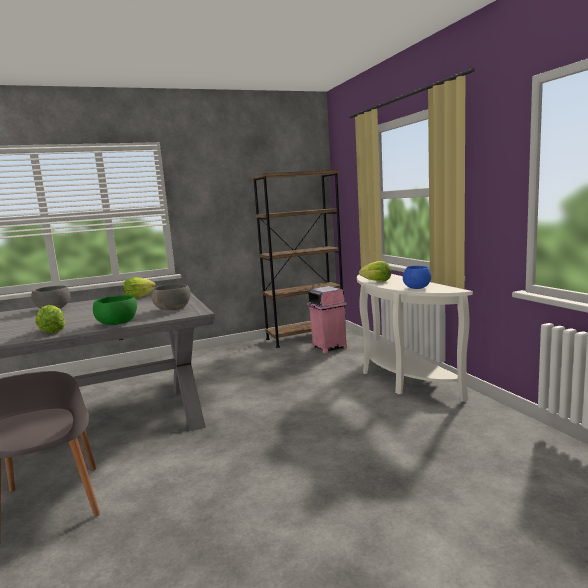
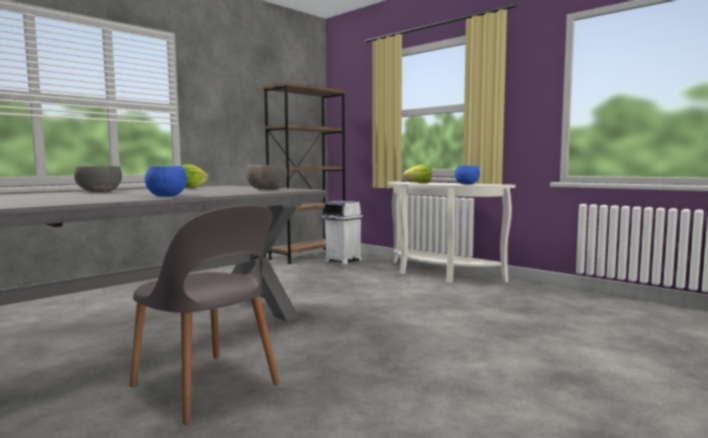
camera: 25 degrees left, 5 degrees down
lettuce [36,305,65,333] -> blue bowl [145,166,187,197]
green bowl [93,295,137,325] -> none
pink trash can [307,286,347,353] -> white trash can [322,200,363,265]

